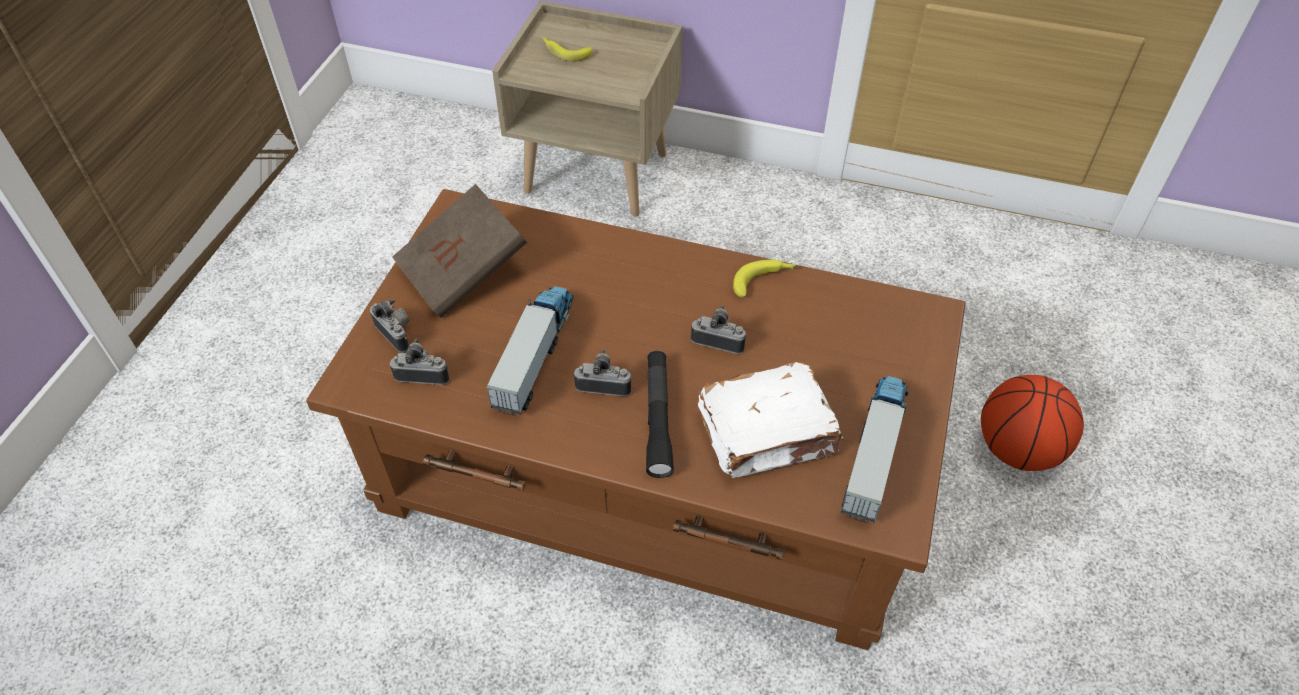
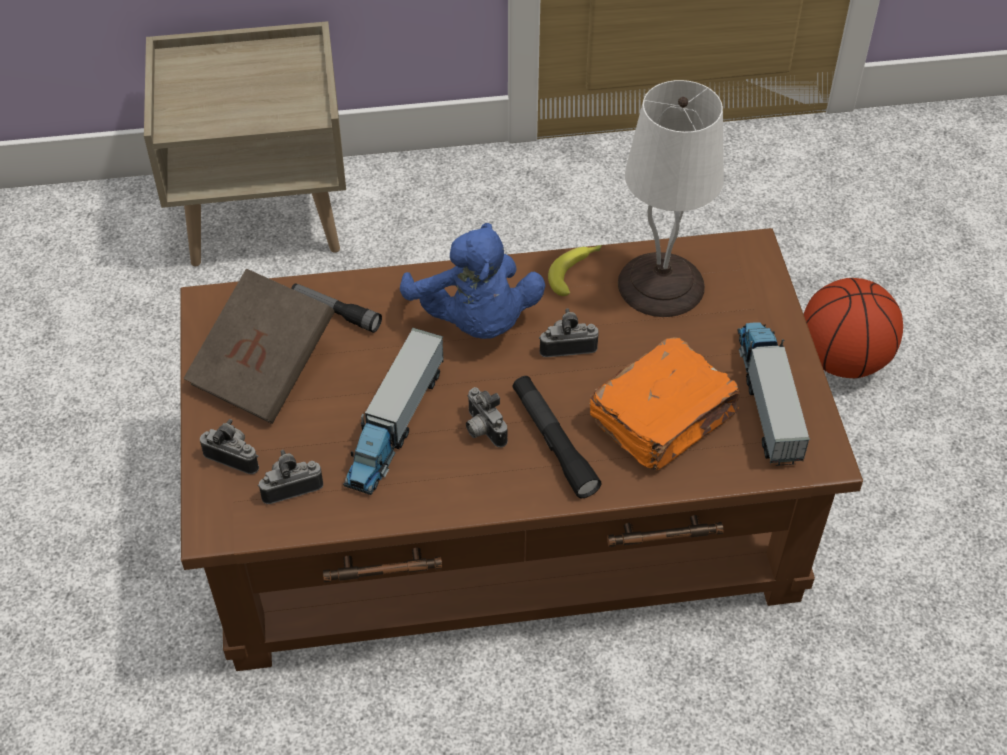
camera: 25 degrees left, 0 degrees up
toy truck [486,287,574,416] -> toy truck turned 150 degrees counterclockwise [343,328,444,495]
banana [542,37,593,62] -> none
camera [574,349,632,396] -> camera turned 105 degrees counterclockwise [466,387,508,447]
white book [698,362,843,478] -> orange book [589,337,741,470]
none -> flashlight [291,283,382,333]
none -> blue plush toy [400,223,545,339]
none -> white table lamp [618,80,724,317]

